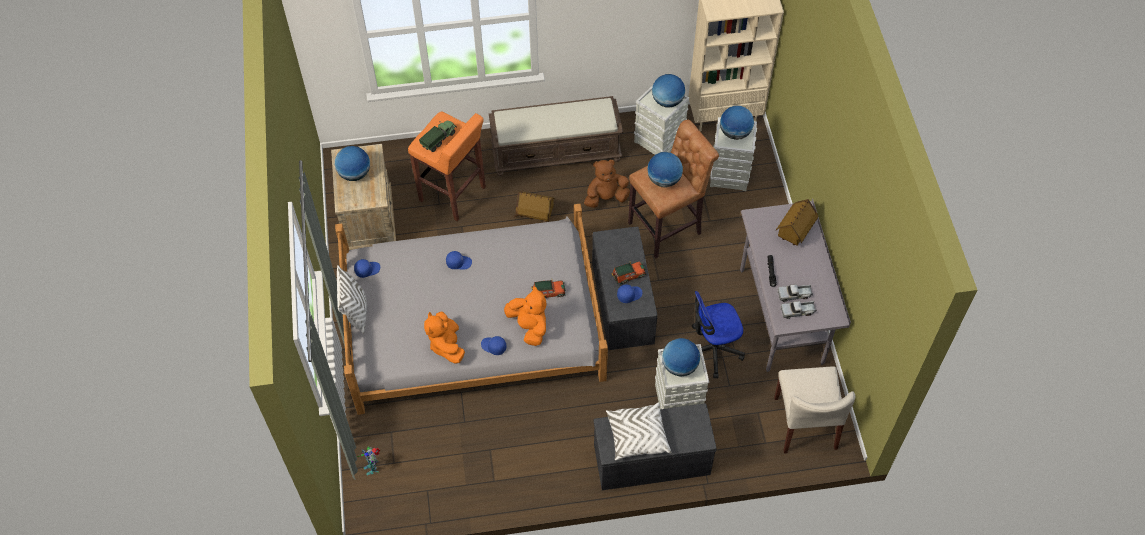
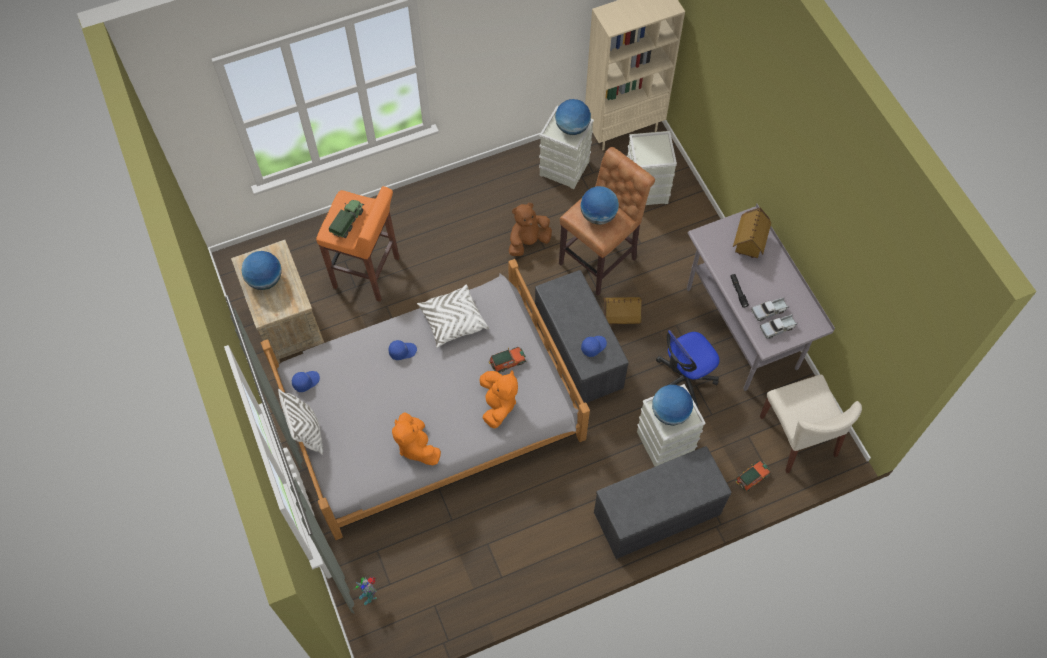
camera: 15 degrees left, 5 degrees up
blue cap [481,336,506,355] -> none
brown bench [489,96,623,176] -> none
orange plush toy [504,286,547,346] -> orange plush toy turned 45 degrees clockwise [480,370,518,429]
toy house [513,191,555,222] -> toy house moved to [602,297,642,324]
white pillow [606,402,671,460] -> white pillow moved to [417,285,489,348]
toy car [611,261,646,284] -> toy car moved to [735,461,771,491]
globe [720,106,754,140] -> none

